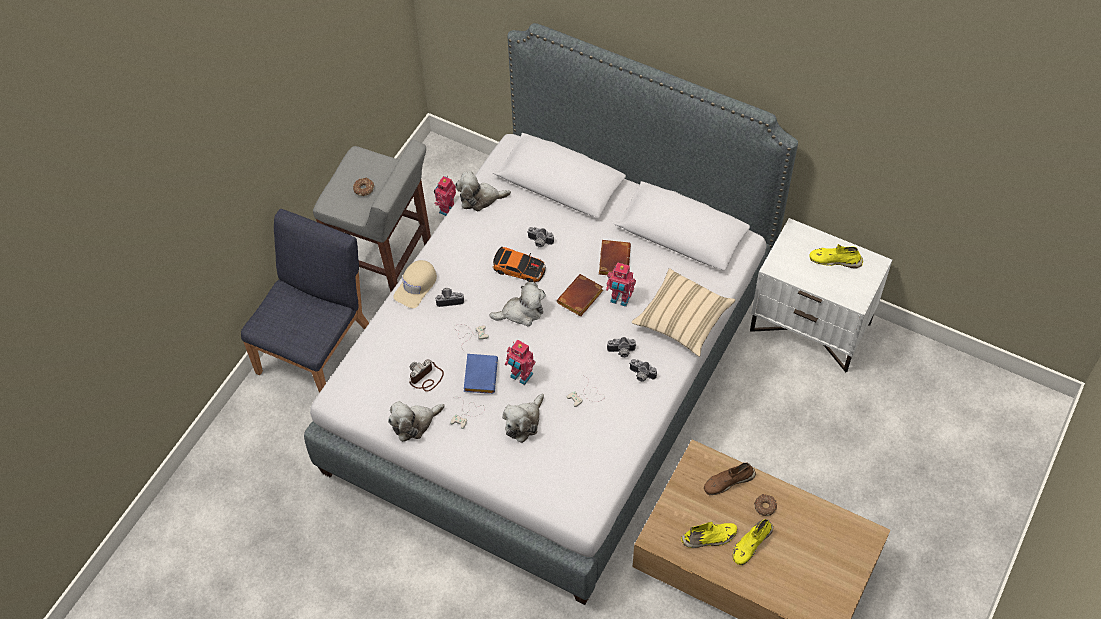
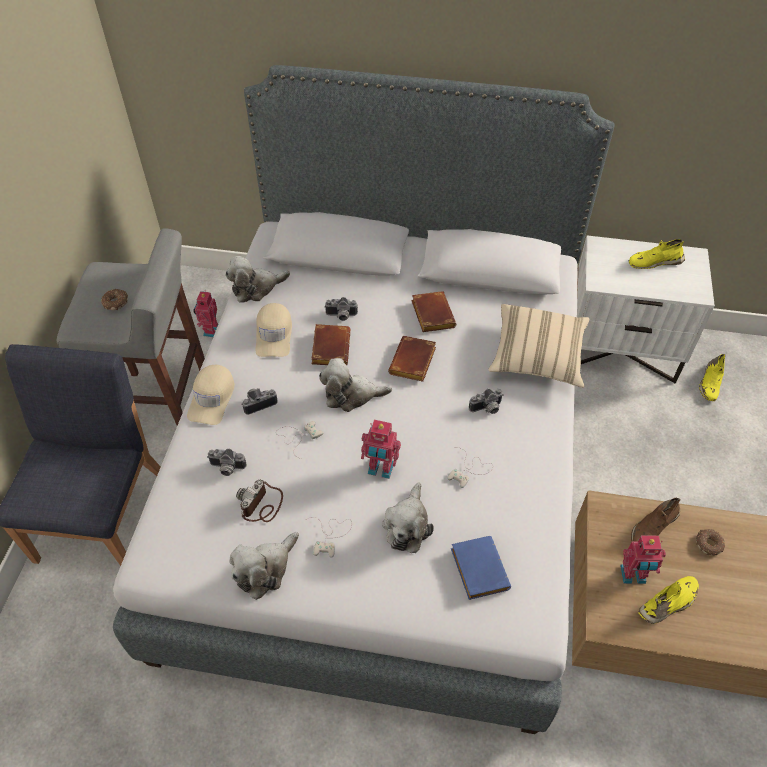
camera: 20 degrees left, 5 degrees down
blue book [464,354,498,394] -> blue book moved to [451,536,511,600]
plush toy [489,282,546,326] -> plush toy turned 150 degrees counterclockwise [319,358,392,412]
toy car [493,247,546,282] -> brown book [311,324,350,365]
toy robot [606,262,636,307] -> toy robot moved to [620,535,666,584]
camera [629,359,657,382] -> camera moved to [207,449,247,476]
yellow shoe [732,519,773,565] -> yellow shoe moved to [699,354,725,401]
none -> beige cap [256,303,292,357]

